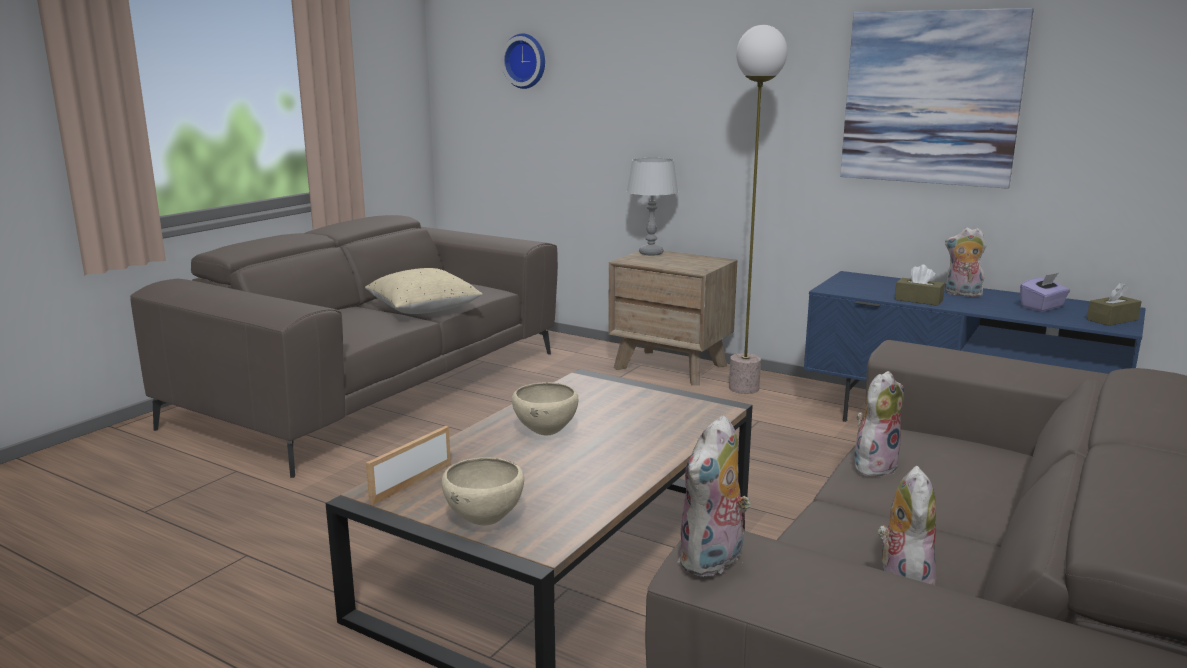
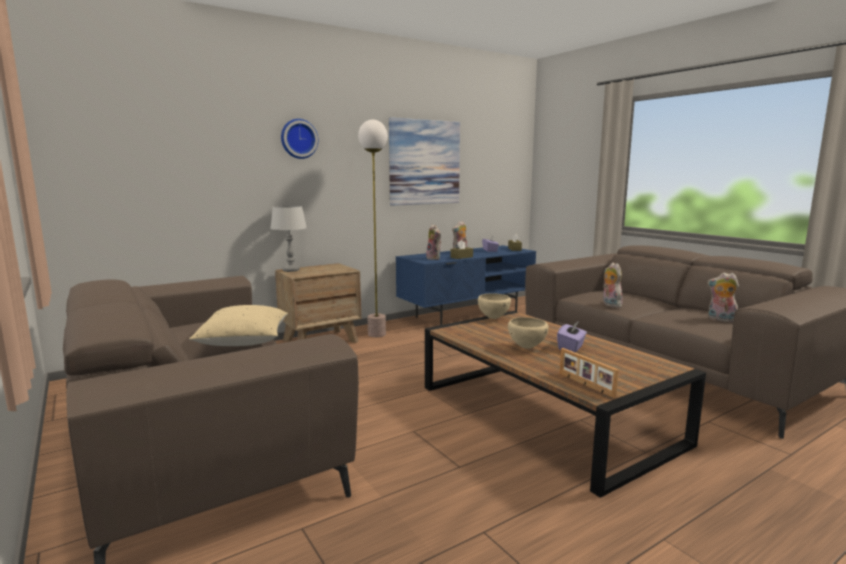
camera: 65 degrees left, 5 degrees down
beige bowl [442,457,524,526] -> beige bowl moved to [478,293,511,319]
wall clock [501,33,545,89] -> wall clock moved to [281,119,318,159]
plush toy [678,415,751,577] -> plush toy moved to [425,224,441,260]
none -> purple tissue box [557,321,587,352]

